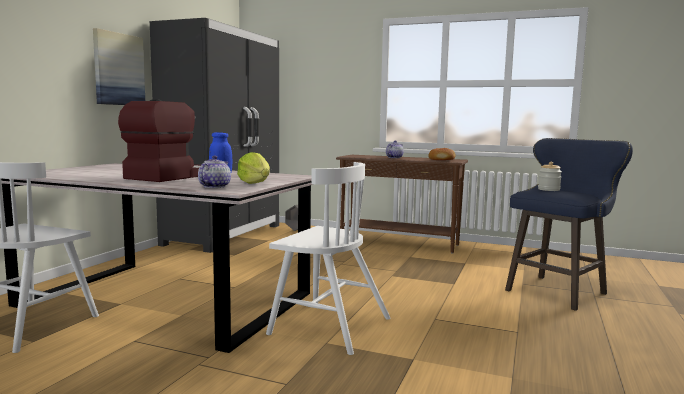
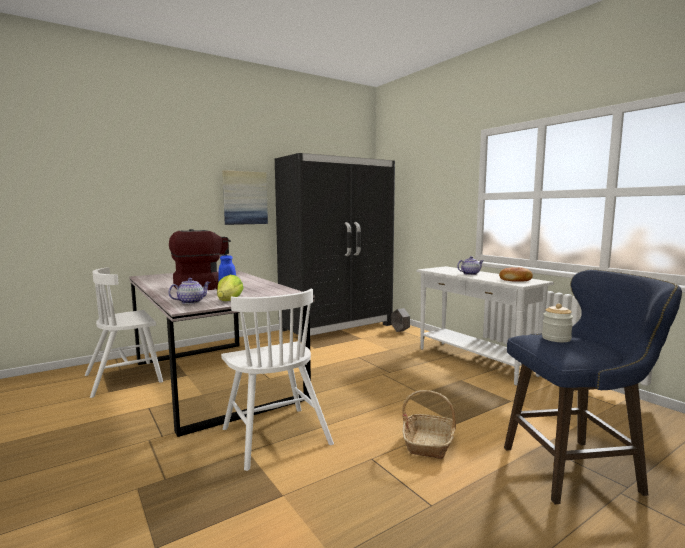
camera: 35 degrees right, 0 degrees up
brown console table [336,155,468,253] -> white console table [416,266,554,386]
none -> basket [402,390,456,459]

